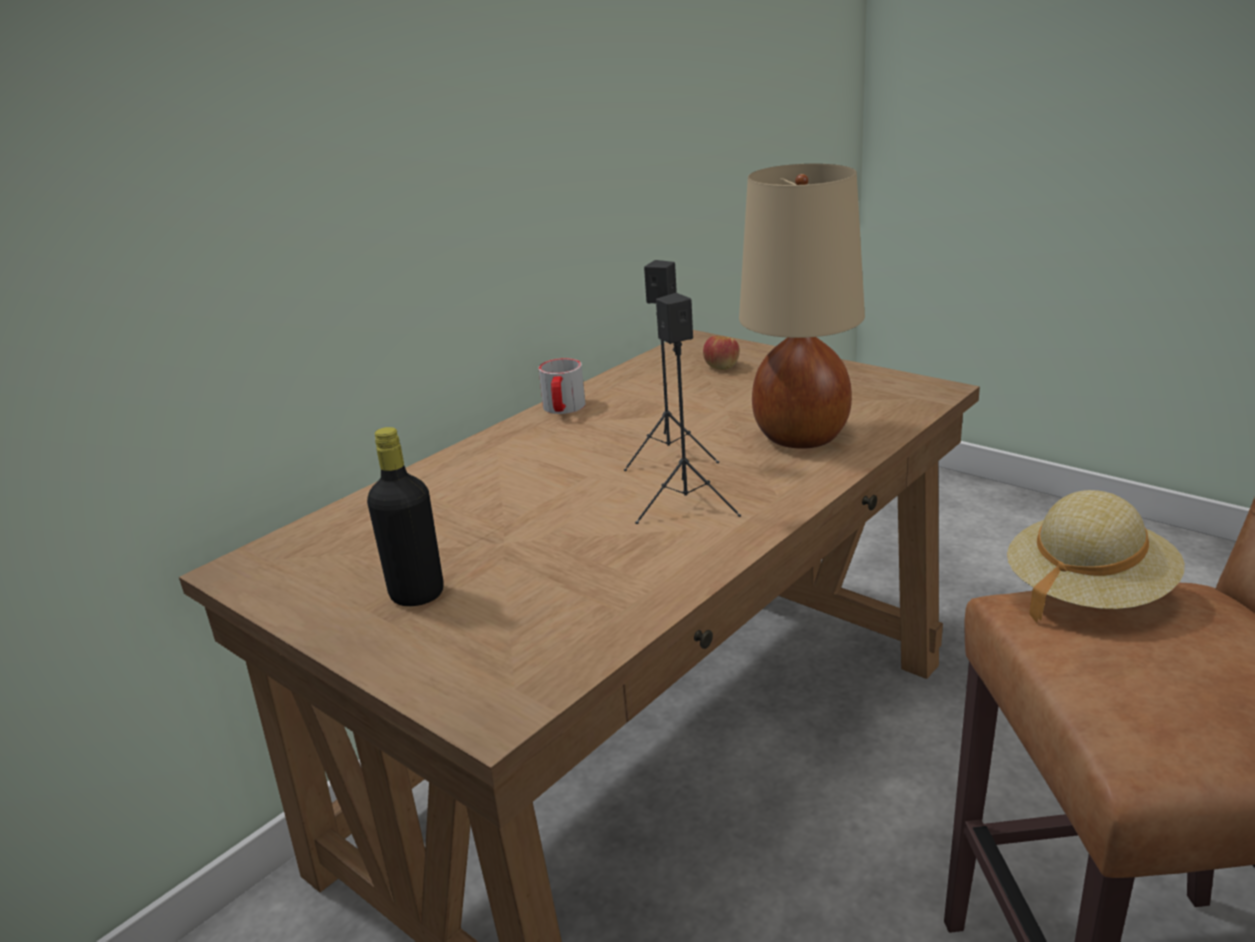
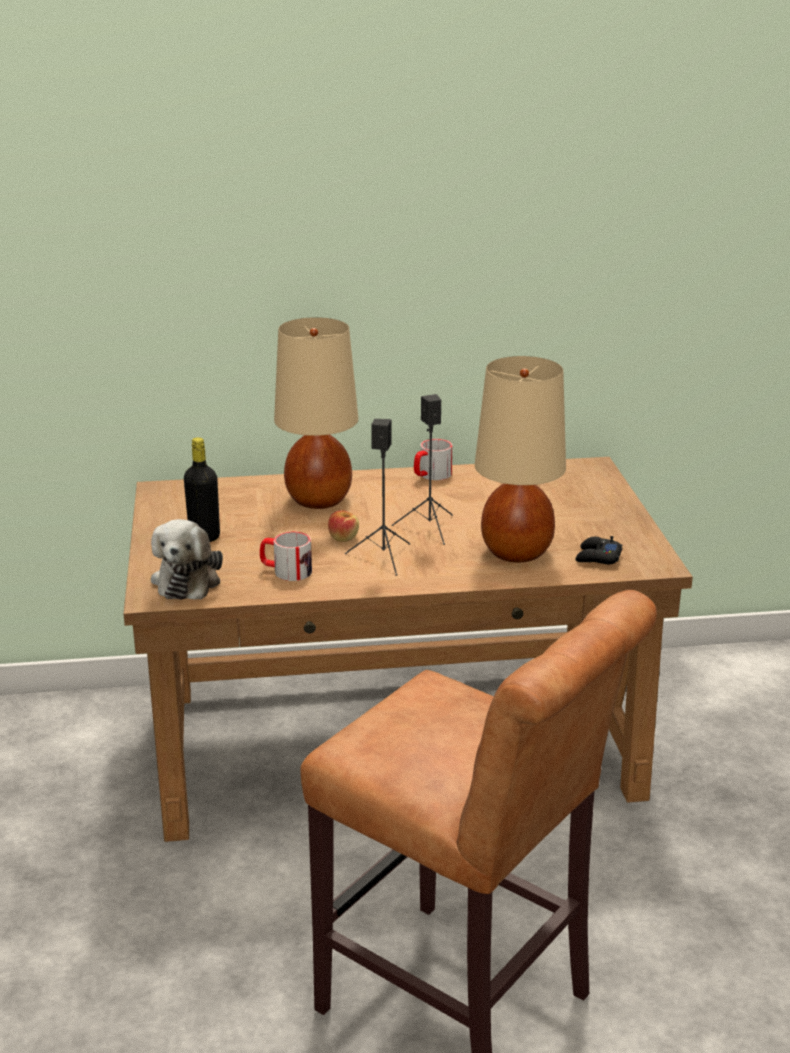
camera: 40 degrees right, 0 degrees up
apple [703,336,740,370] -> apple moved to [328,510,359,542]
beige hat [1007,490,1185,622] -> none
none -> plush toy [151,519,223,600]
none -> mug [260,531,312,581]
none -> beige table lamp [274,317,358,509]
none -> black game controller [576,536,622,564]

